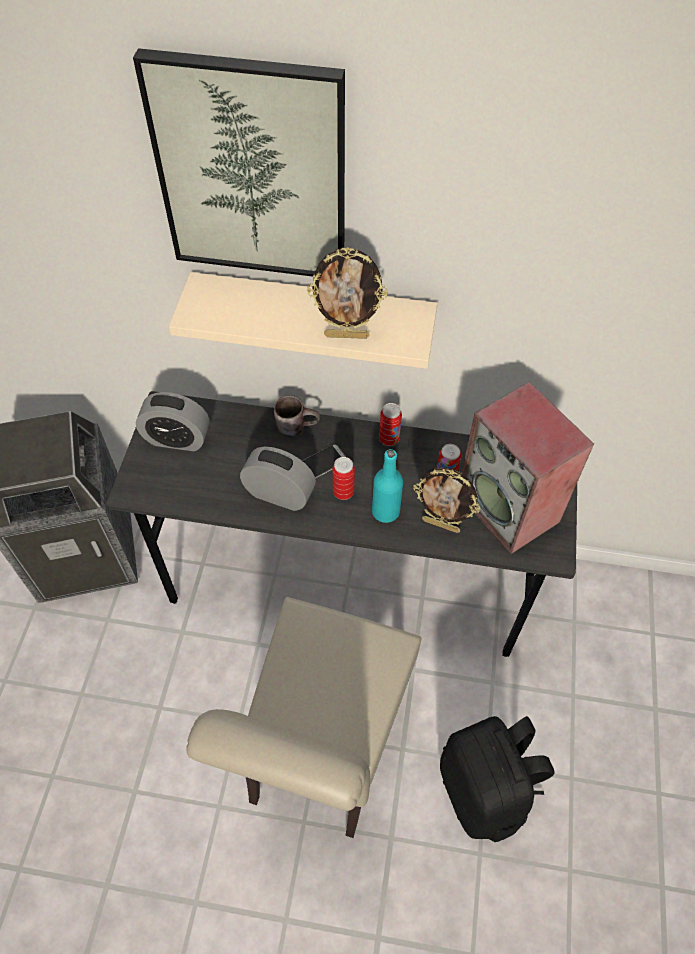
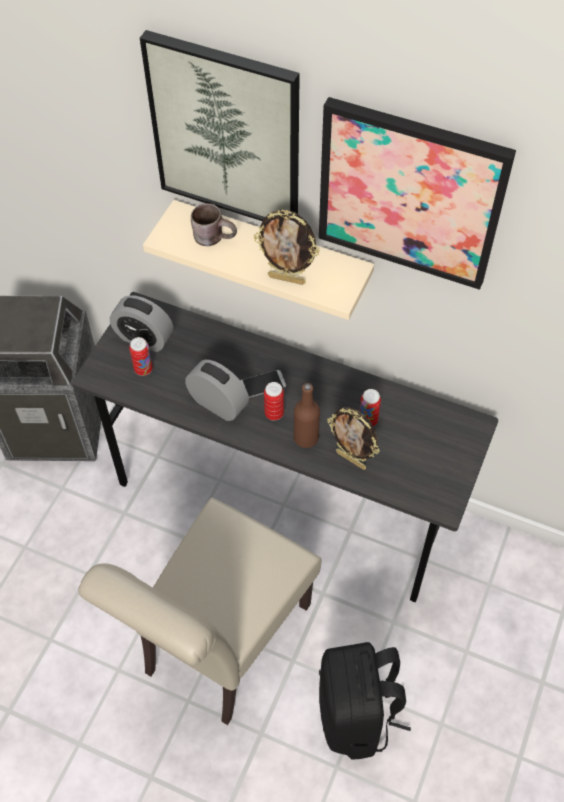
camera: 15 degrees right, 0 degrees up
brown mug [274,395,320,436] -> brown mug moved to [191,203,237,246]
turquoise bottle [372,449,403,523] -> brown bottle [294,383,320,448]
can [379,403,402,446] -> can moved to [129,337,153,376]
speaker [461,382,594,554] -> none
none -> picture [319,97,516,290]

